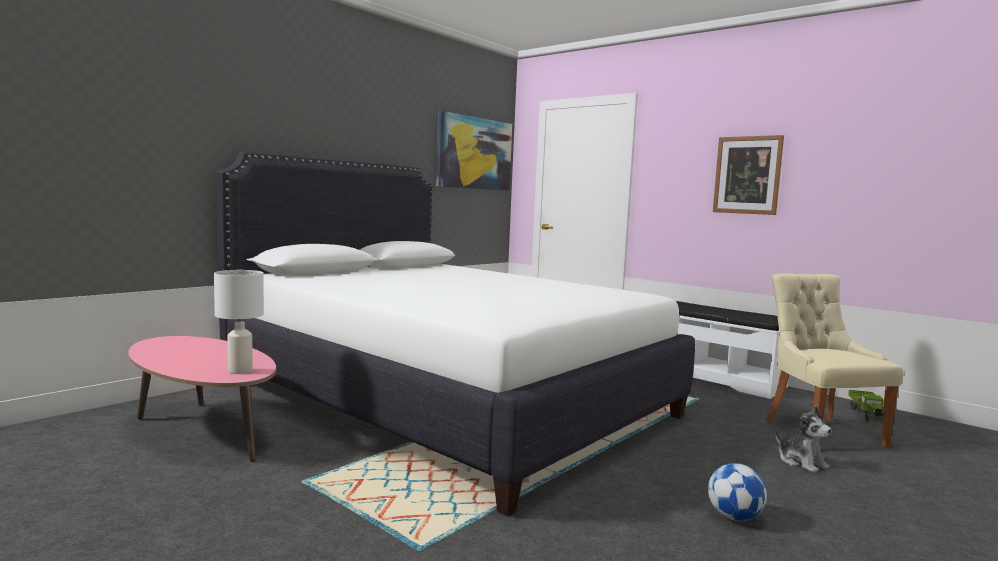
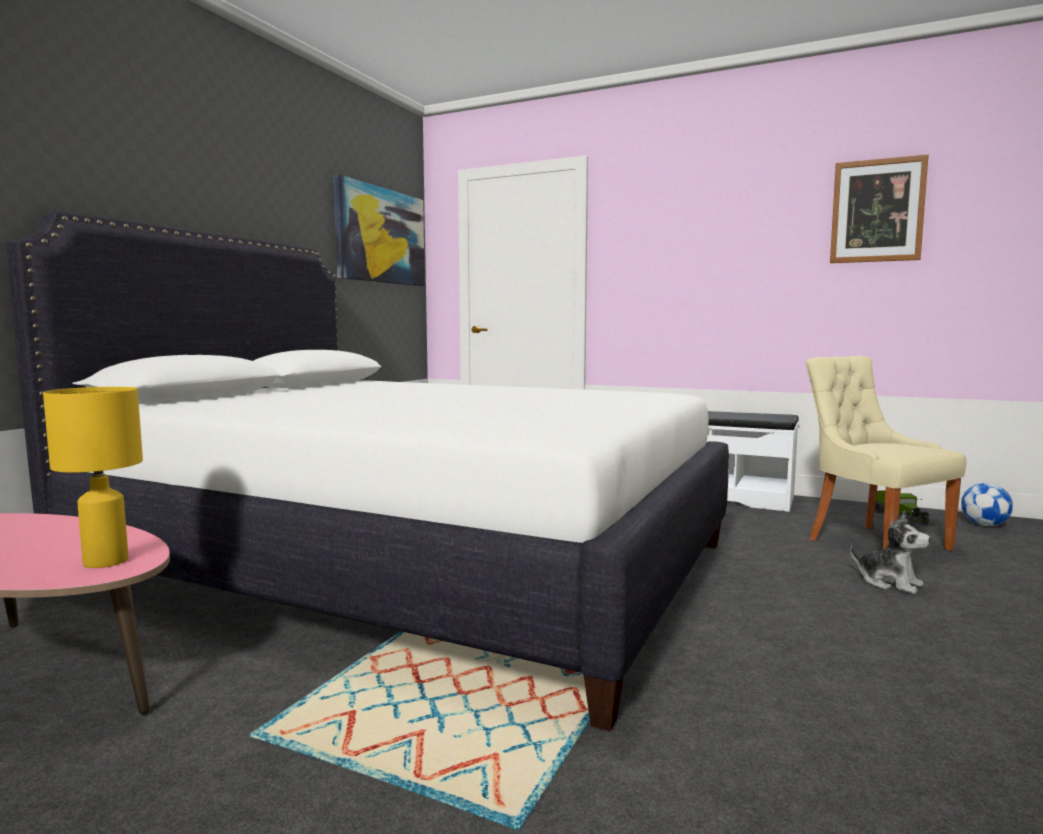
camera: 15 degrees left, 0 degrees up
white table lamp [214,270,264,374] -> yellow table lamp [43,387,143,568]
football [708,463,767,521] -> football moved to [961,483,1013,526]
picture [713,135,784,215] -> picture moved to [830,154,929,263]

